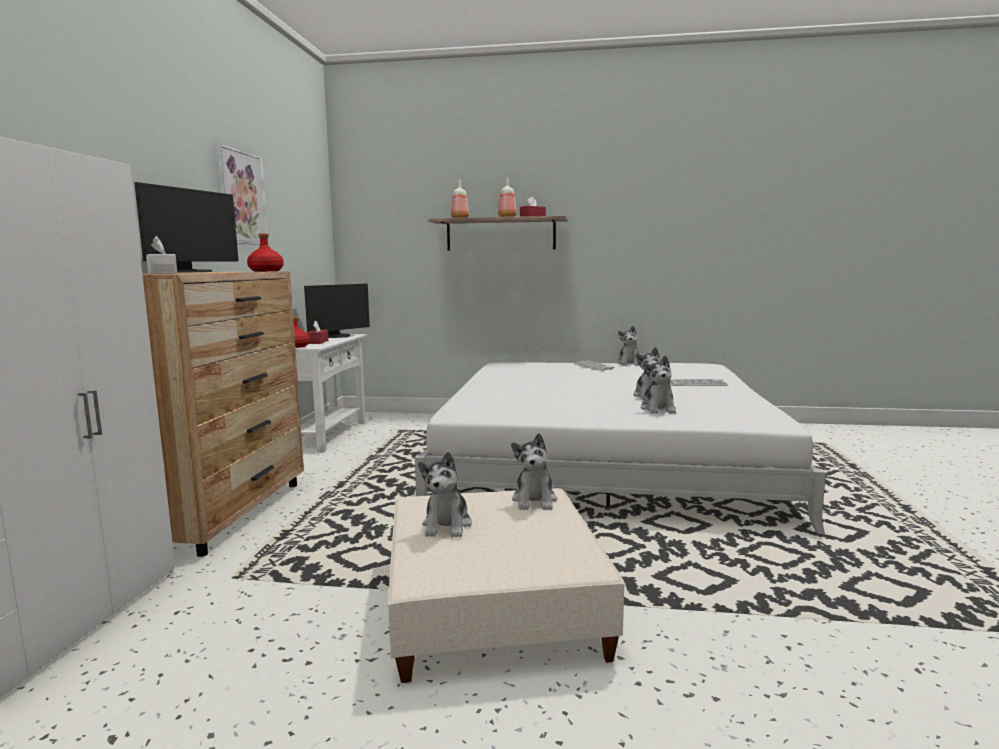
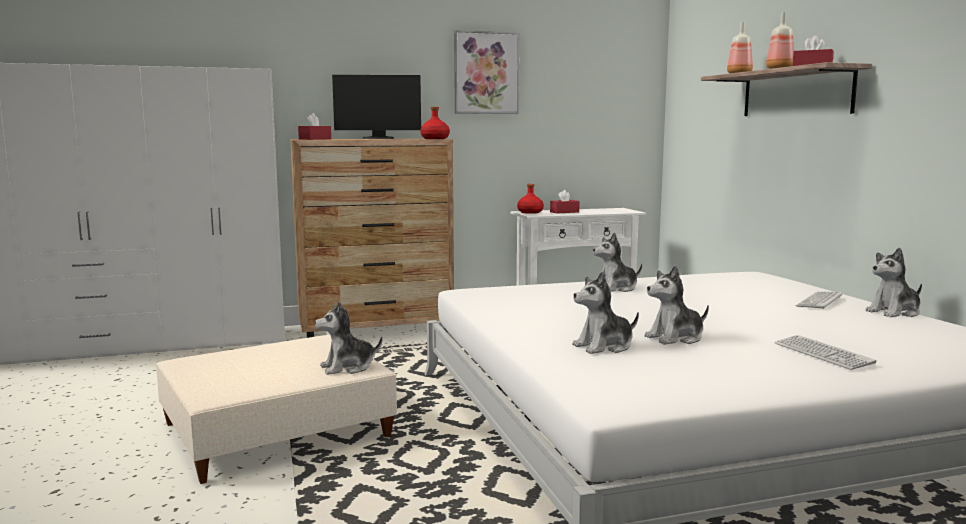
camera: 65 degrees right, 0 degrees up
white tissue box [146,236,177,274] -> red tissue box [298,113,331,140]
monitor [304,284,370,338] -> none
plush toy [418,452,472,537] -> plush toy moved to [593,232,642,292]

